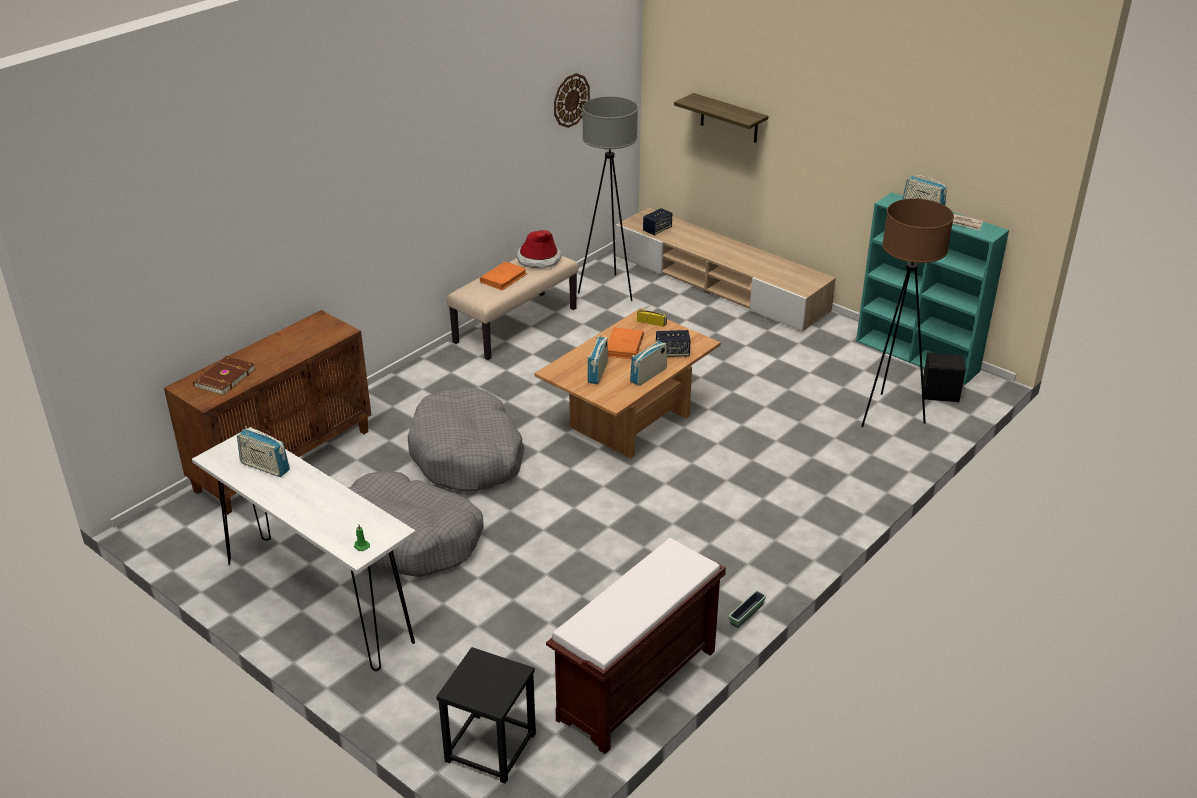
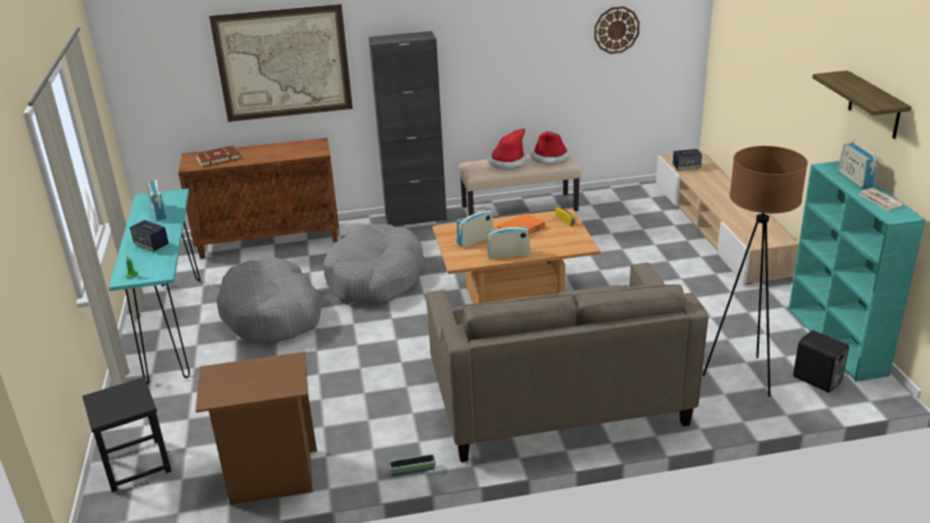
camera: 40 degrees right, 5 degrees down
white console table [192,427,416,671] -> turquoise console table [109,189,201,384]
orange book [480,261,528,290] -> hat [488,128,527,170]
brown bench [546,538,726,754] -> brown nightstand [195,352,317,505]
grey floor lamp [578,97,638,301] -> none
speaker [656,330,691,357] -> speaker moved to [130,220,169,251]
shelf [674,93,768,143] -> shelf moved to [812,70,911,139]
none -> picture [209,4,353,122]
none -> black cabinet [369,31,447,226]
none -> beige sofa [426,263,708,462]

